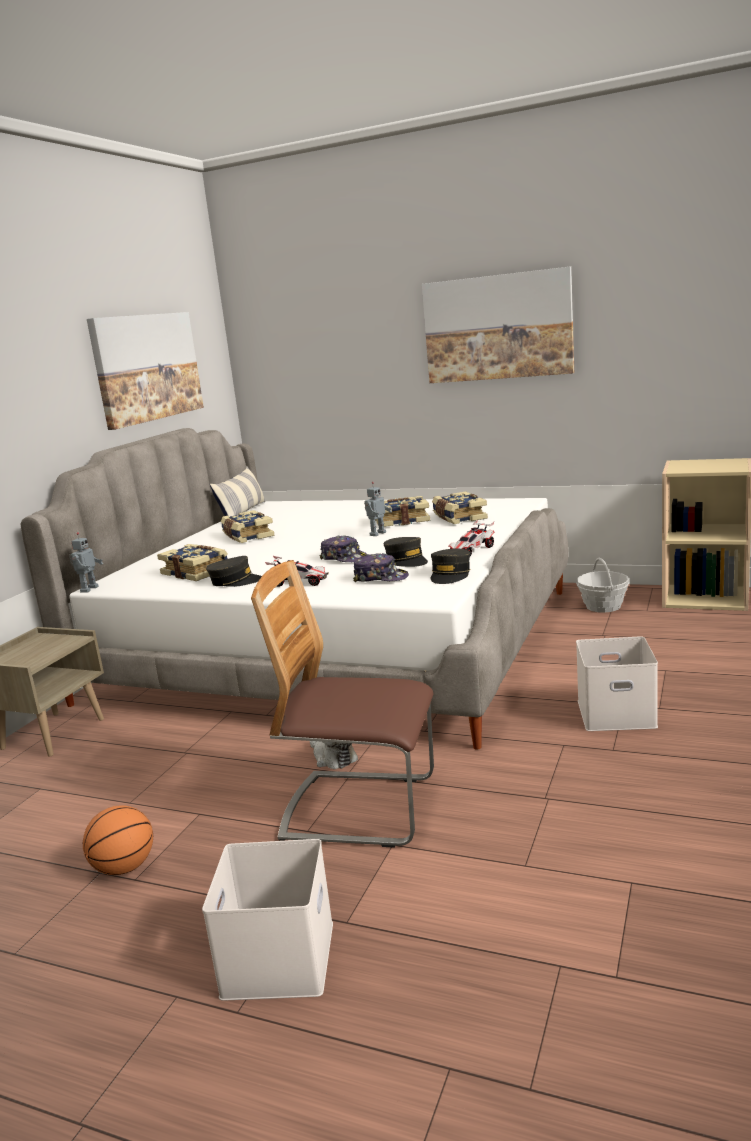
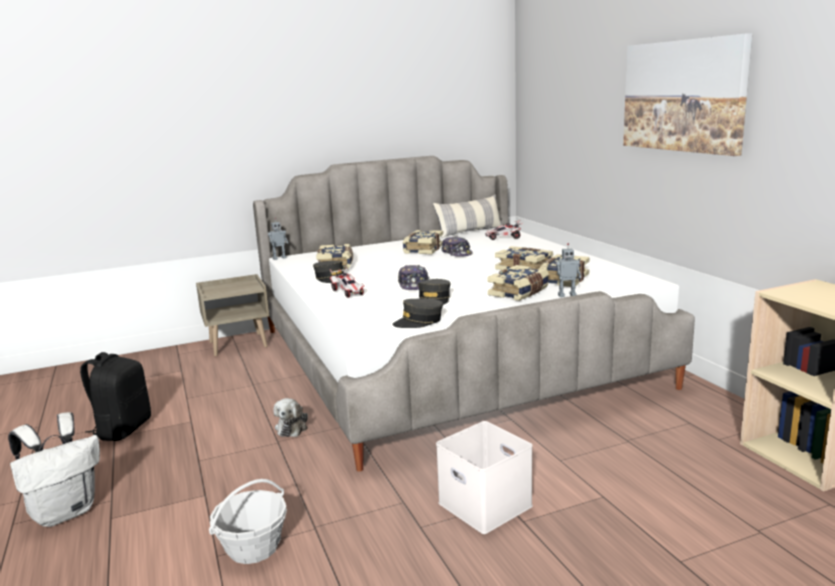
camera: 45 degrees right, 0 degrees up
basketball [83,805,153,875] -> black backpack [80,352,151,441]
picture [87,312,204,430] -> none
white storage box [202,839,333,1001] -> white backpack [8,412,100,527]
chair [251,560,434,848] -> none
cap [353,553,409,582] -> cap moved to [442,237,473,257]
toy robot [364,482,392,536] -> toy robot moved to [556,243,581,297]
toy car [448,520,495,556] -> toy car moved to [485,220,523,240]
basket [576,558,629,613] -> basket moved to [209,479,287,564]
none -> book [487,265,549,301]

